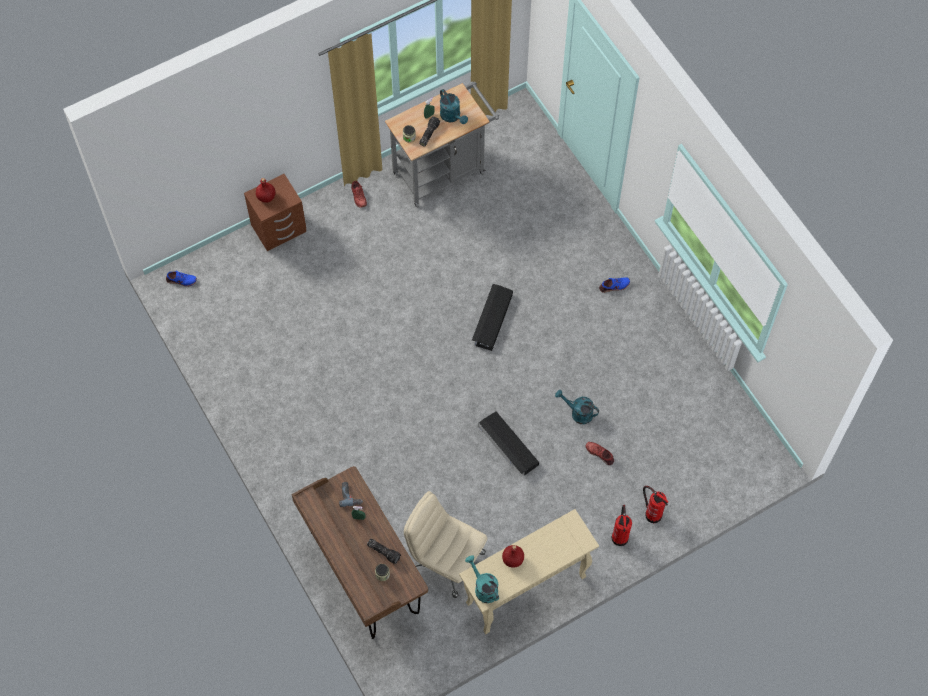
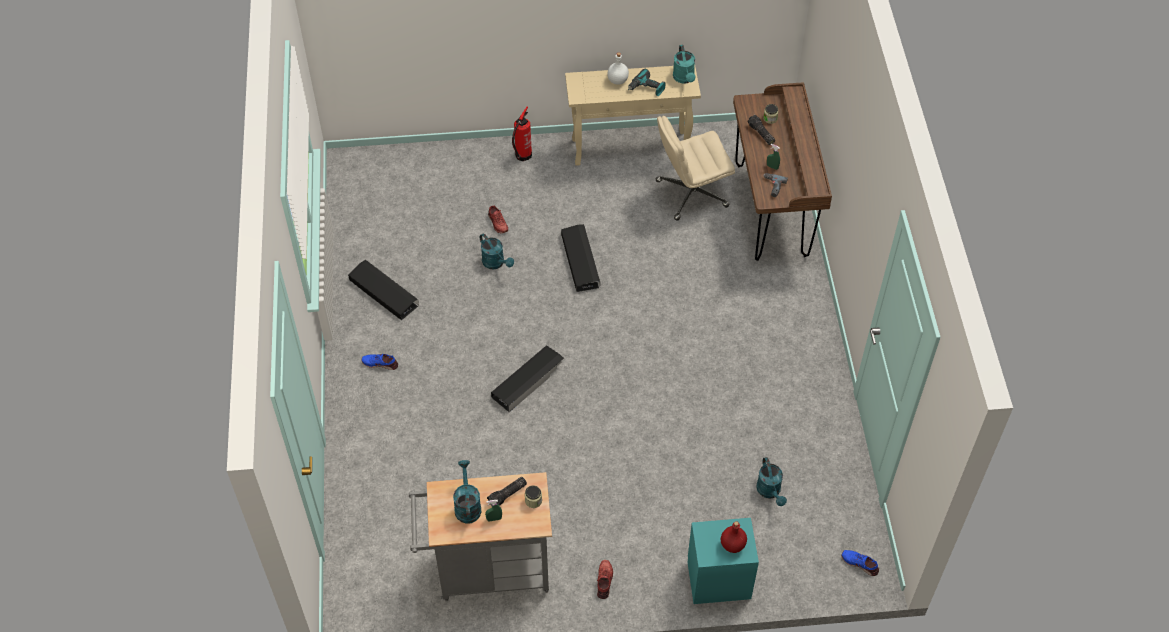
camera: 155 degrees left, 10 degrees down
brown nightstand [244,174,306,251] -> turquoise nightstand [687,518,759,604]
beige office chair [404,491,487,598] -> beige office chair turned 105 degrees clockwise [656,116,735,221]
red bottle [502,545,524,568] -> power drill [628,69,666,96]
fire extinguisher [643,486,668,523] -> none
none -> black storage box [348,260,419,320]
none -> white bottle [607,52,629,85]
none -> turquoise watering can [756,457,787,506]

